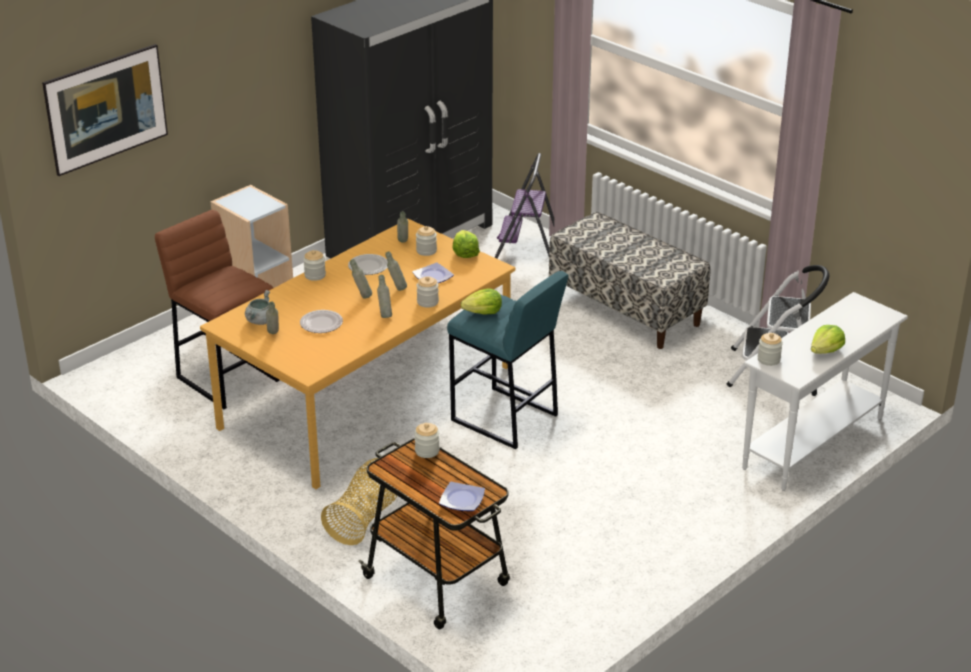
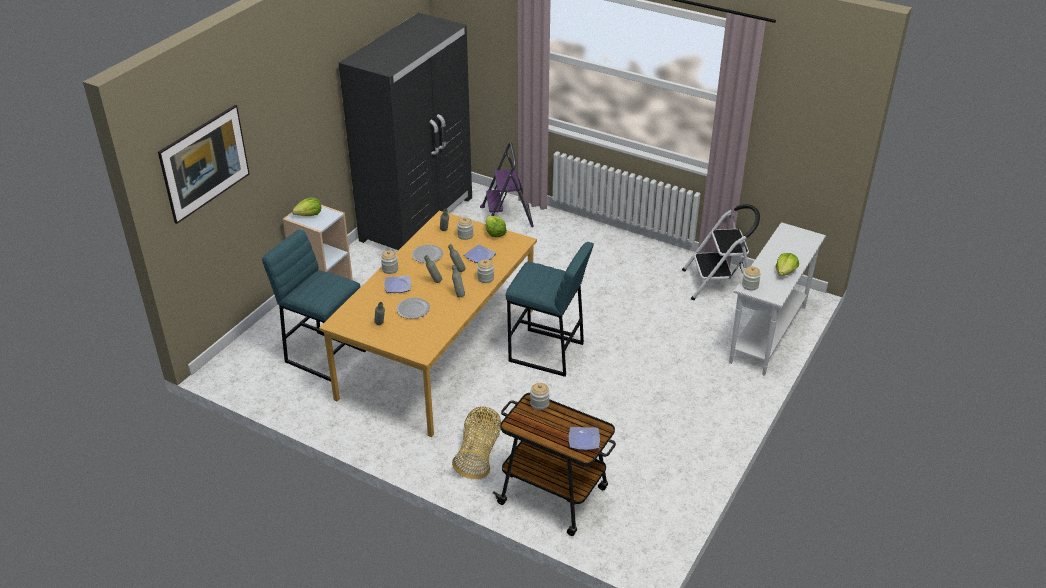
camera: 15 degrees left, 5 degrees up
brown stool [155,210,279,409] -> turquoise stool [262,230,366,382]
grey cooking pot [245,290,270,325] -> none
lettuce [461,289,502,315] -> lettuce moved to [292,197,321,216]
bench [549,212,711,349] -> none
none -> plate [385,275,411,293]

